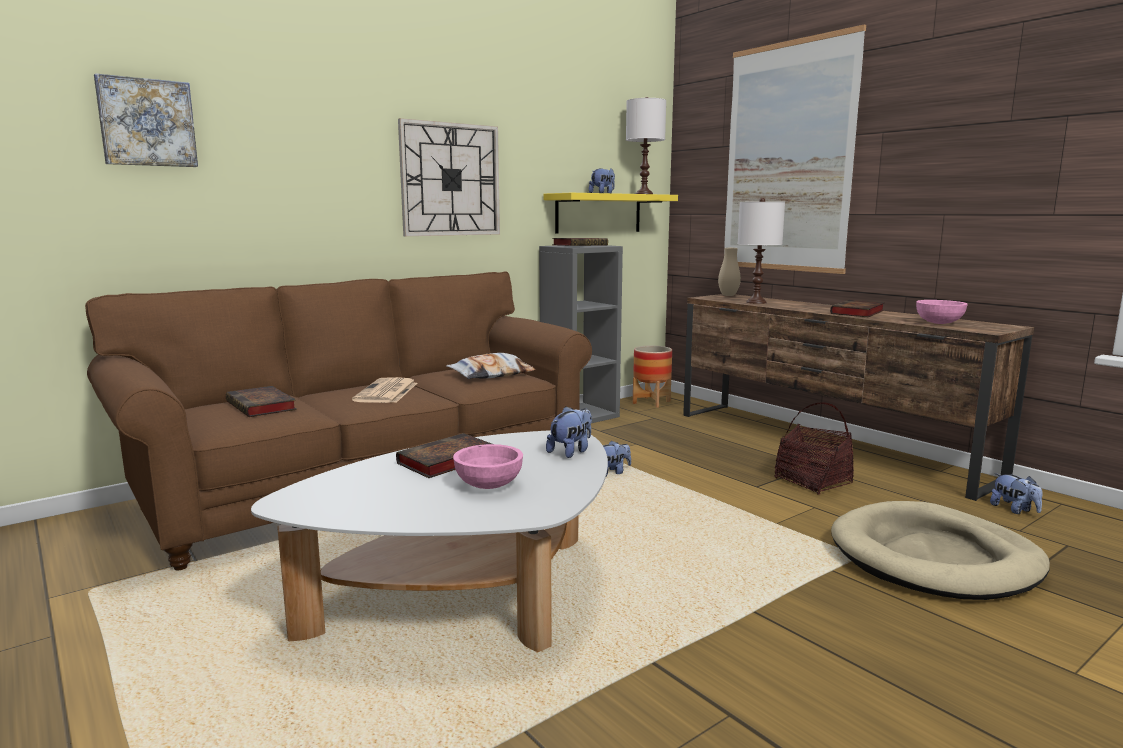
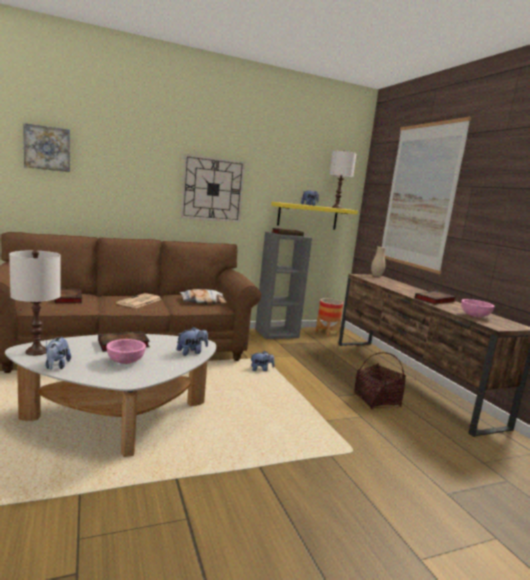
camera: 15 degrees right, 0 degrees up
white table lamp [738,198,785,304] -> white table lamp moved to [9,250,61,356]
beige dog bed [831,501,1050,600] -> none
plush toy [990,473,1042,514] -> plush toy moved to [45,336,71,370]

